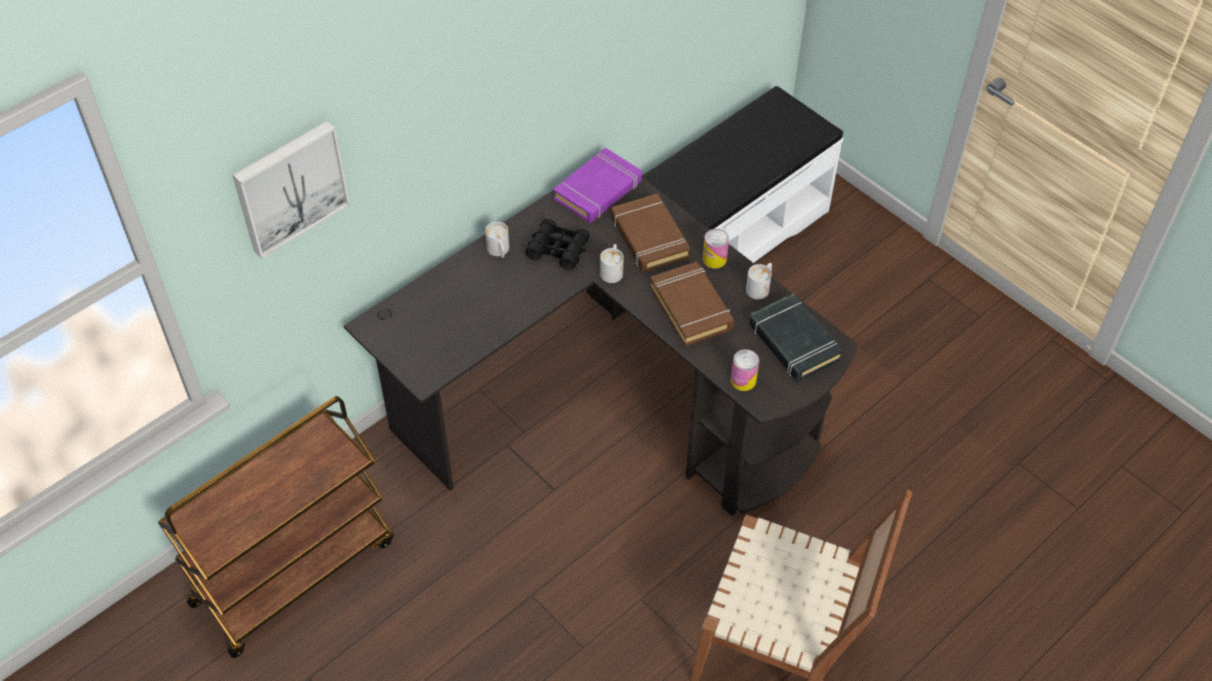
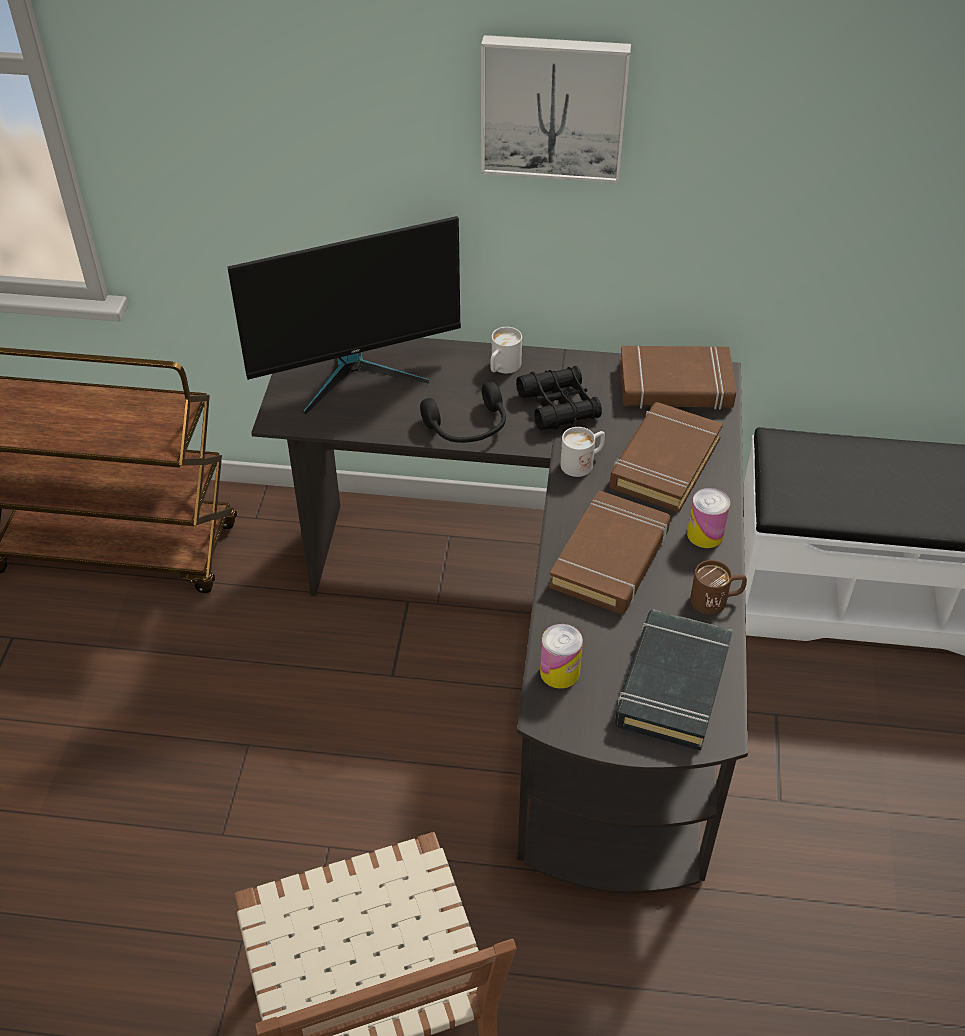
camera: 50 degrees right, 5 degrees down
picture [233,121,350,259] -> picture moved to [481,35,631,183]
purple book [553,148,642,223] -> brown book [620,346,737,410]
white mug [746,263,772,299] -> brown mug [690,560,747,615]
none -> monitor [227,216,461,414]
none -> black headphones [420,381,506,443]

